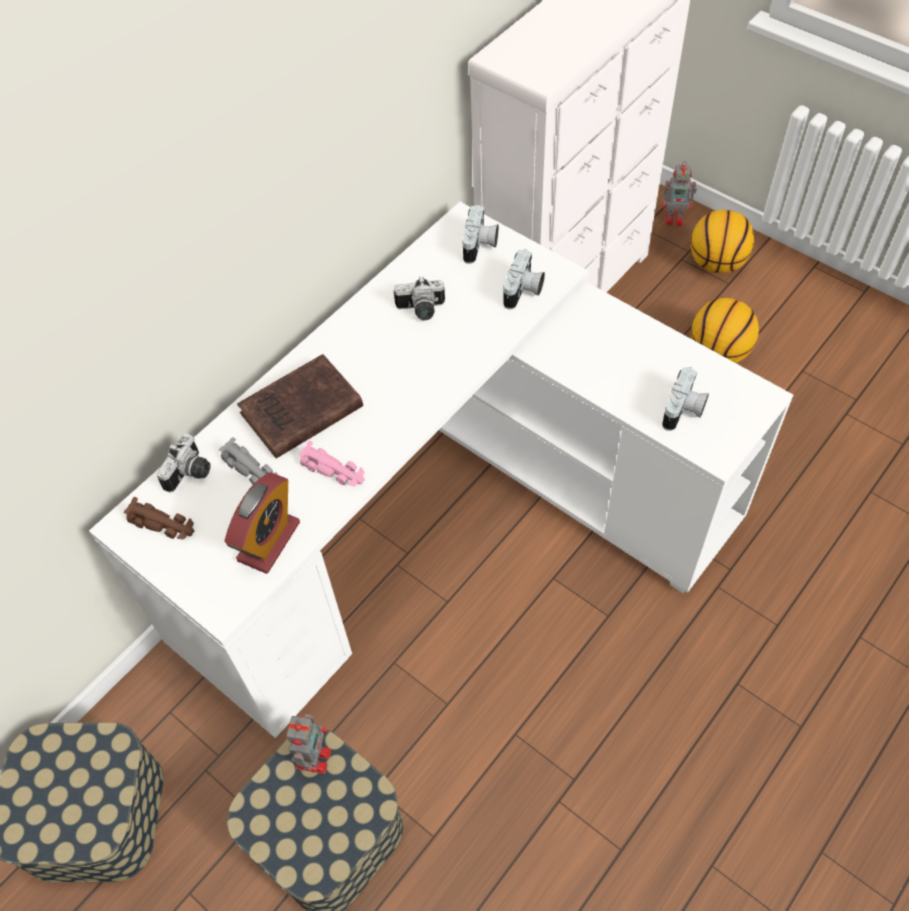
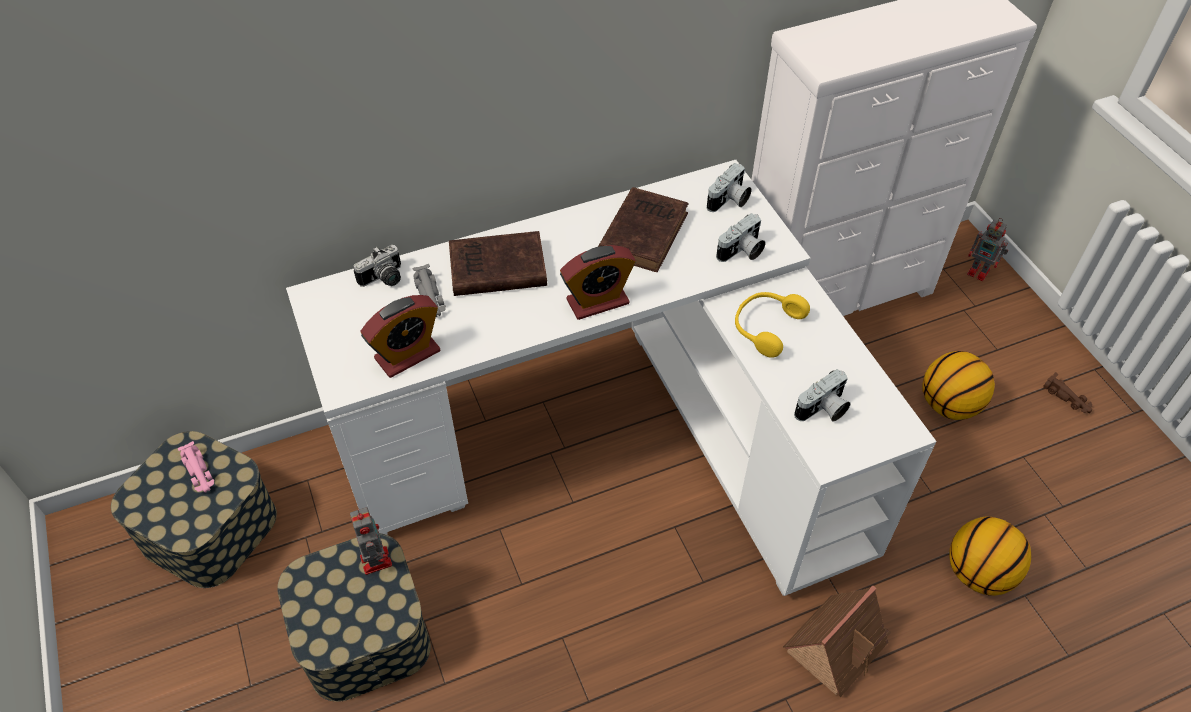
camera: 25 degrees right, 5 degrees down
brown toy car [124,497,194,540] -> brown toy car moved to [1043,372,1092,413]
toy robot [286,714,331,774] -> toy robot turned 60 degrees counterclockwise [350,507,392,575]
pink toy car [299,441,365,487] -> pink toy car moved to [178,441,214,492]
camera [394,276,445,320] -> brown book [598,187,689,272]
basketball [691,210,754,273] -> basketball moved to [950,517,1031,596]
none -> alarm clock [560,245,636,320]
none -> yellow headphones [735,292,810,358]
none -> toy house [783,586,891,697]

